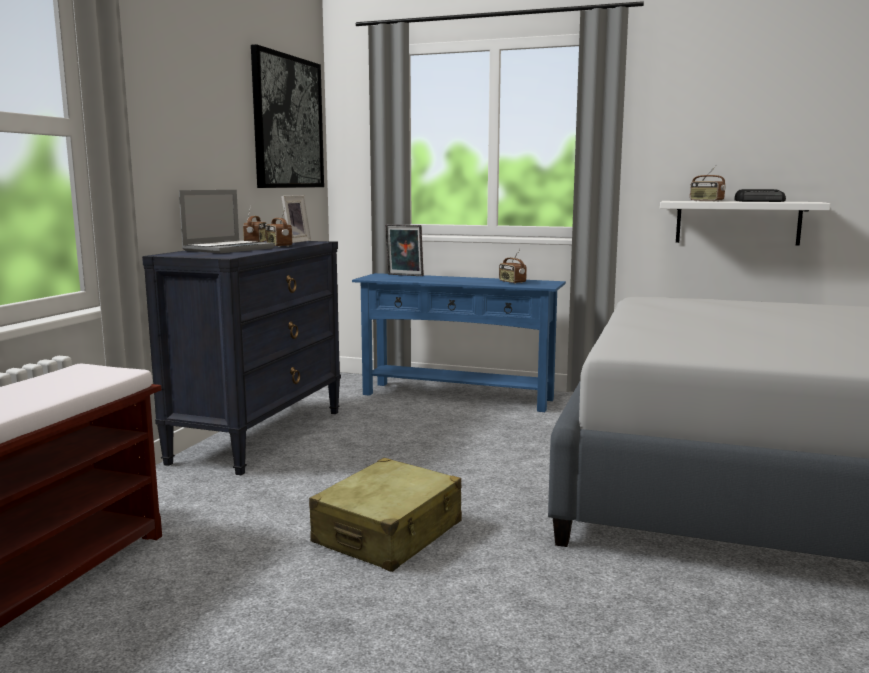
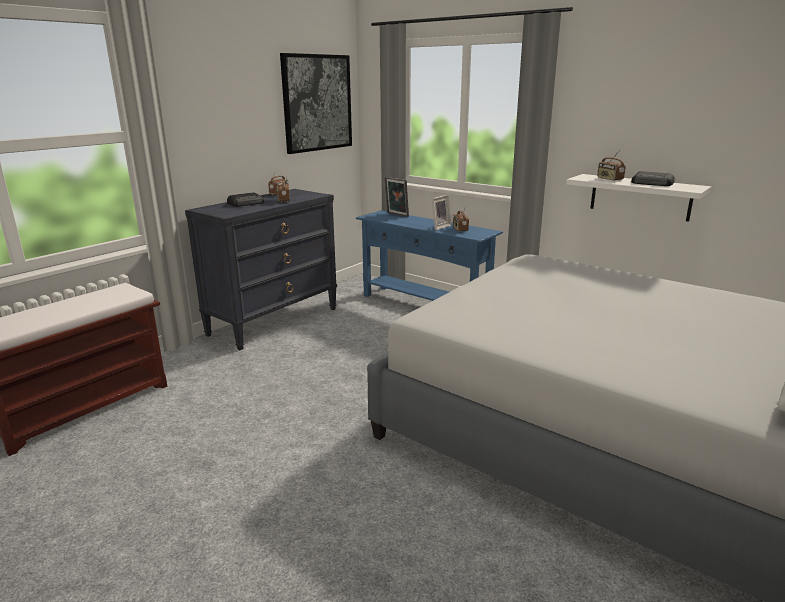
camera: 20 degrees right, 10 degrees up
laptop [179,190,275,253] -> radio [227,192,264,207]
picture frame [281,195,311,243] -> picture frame moved to [432,195,451,230]
beige suitcase [309,458,462,572] -> none

